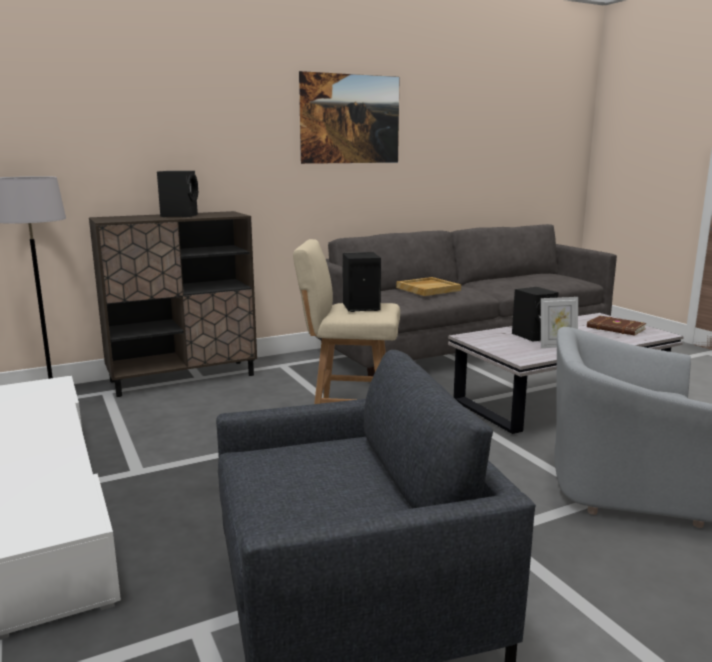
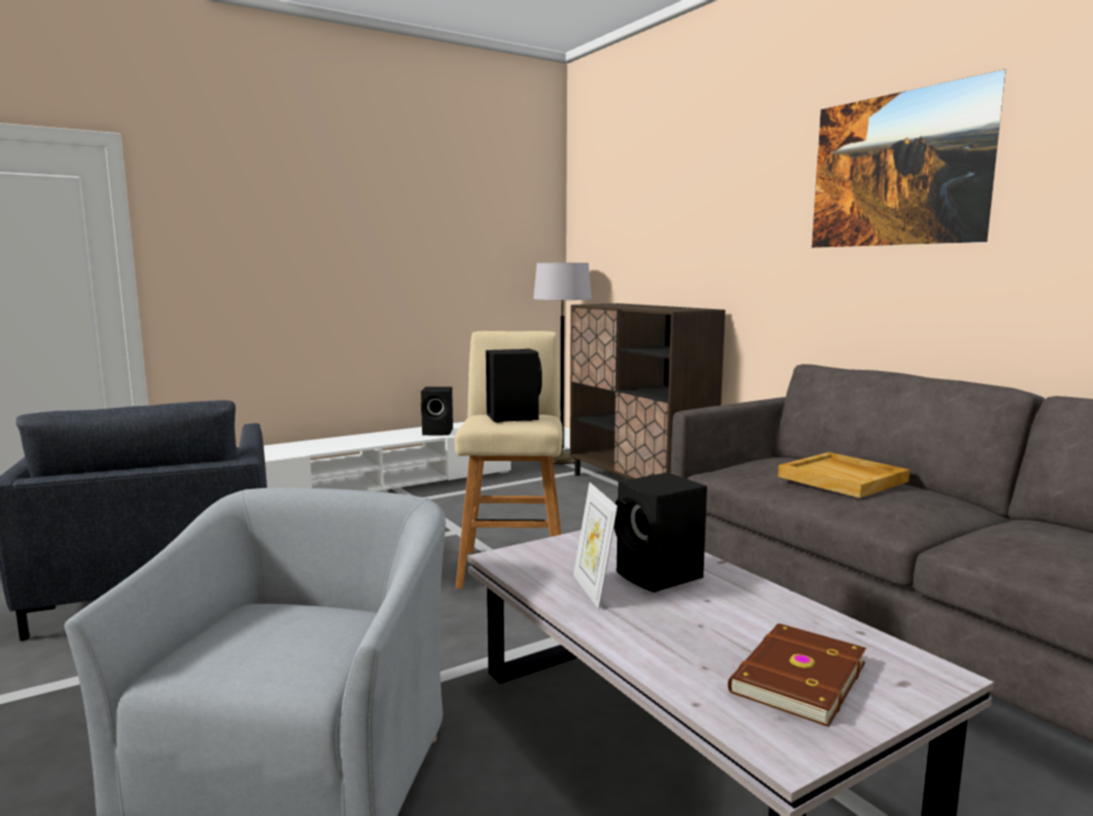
camera: 85 degrees right, 5 degrees down
black speaker [157,171,198,217] -> black speaker moved to [421,387,453,435]

